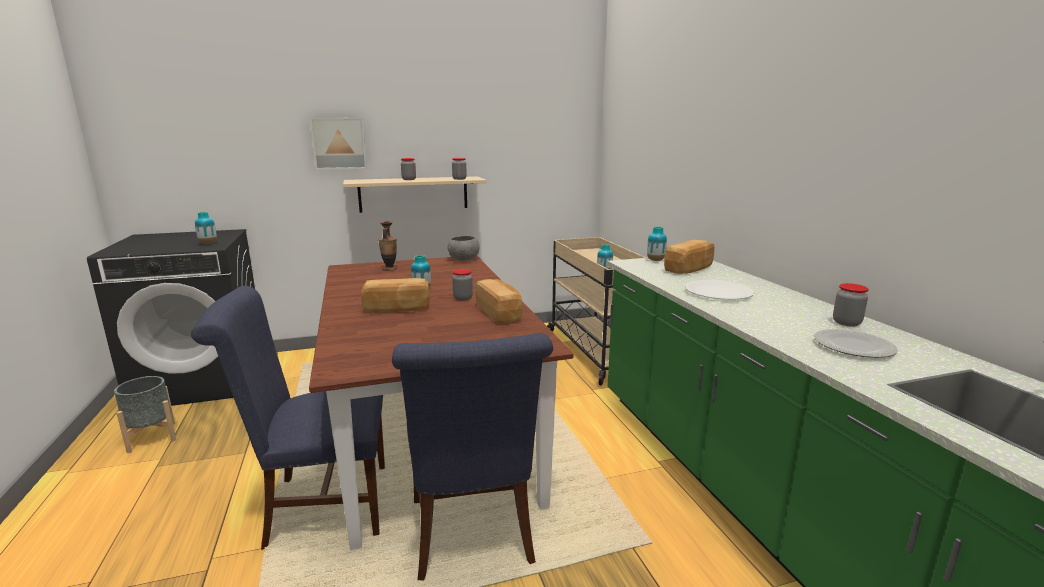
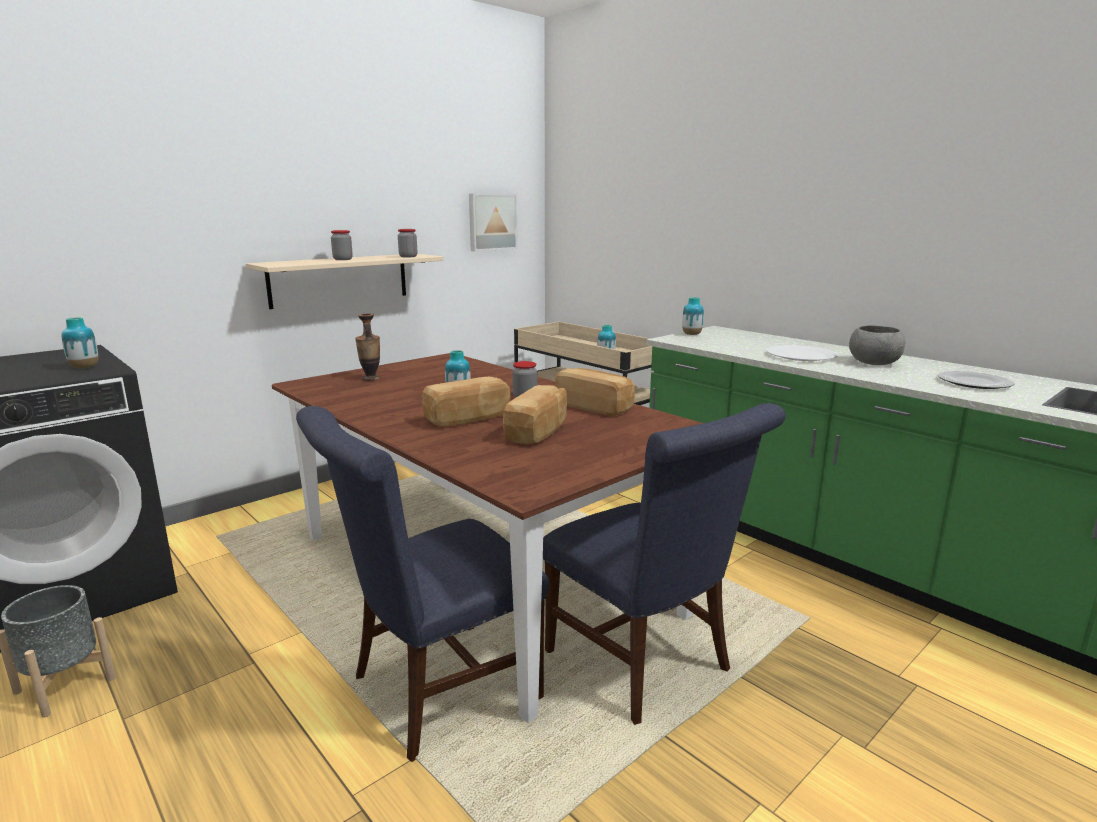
camera: 25 degrees left, 0 degrees up
picture [310,118,367,170] -> picture moved to [469,194,518,252]
grey bowl [447,236,479,261] -> grey bowl moved to [849,325,905,365]
bread [664,240,714,274] -> bread moved to [503,385,567,444]
jar [833,283,869,327] -> none

